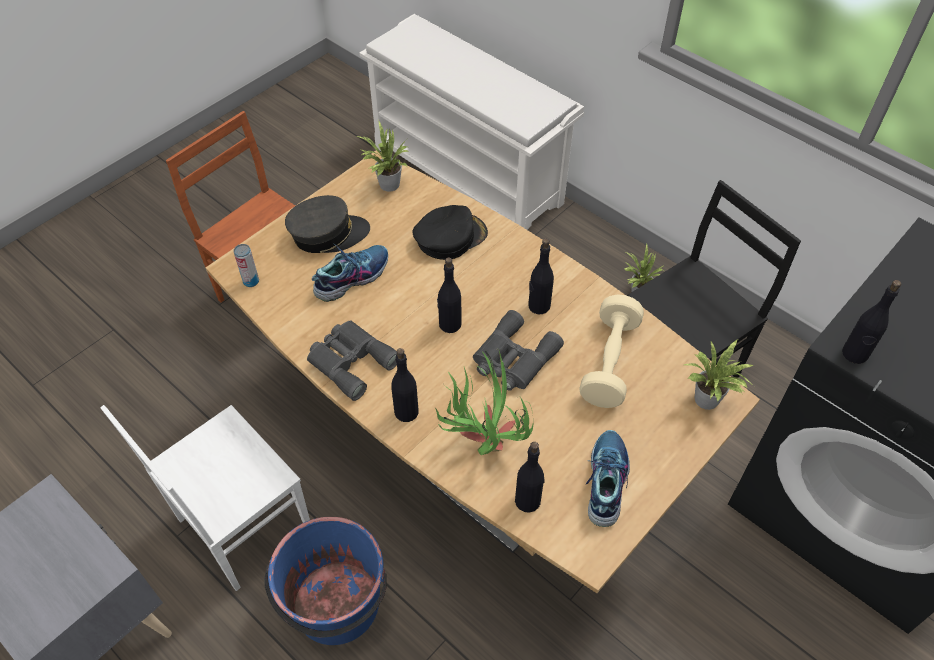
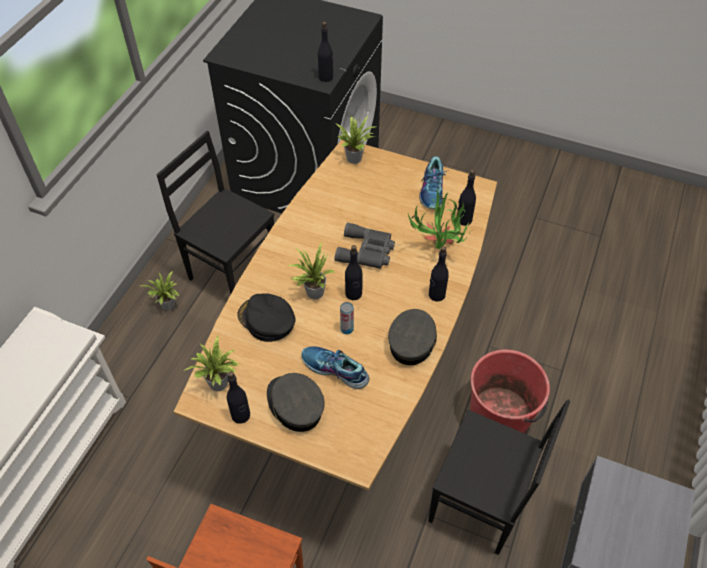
camera: 110 degrees left, 0 degrees up
white chair [101,405,310,591] -> black chair [428,399,570,555]
can [234,244,259,287] -> can moved to [340,302,354,334]
blue bucket [264,517,387,645] -> red bucket [470,350,550,433]
grey binoculars [307,320,397,401] -> grey cap [388,309,437,365]
black bottle [528,239,554,314] -> black bottle moved to [227,371,250,424]
beige dumbbell [579,295,644,408] -> none
shoe [586,430,630,527] -> shoe turned 75 degrees counterclockwise [419,156,449,209]
none -> potted plant [288,242,334,299]

